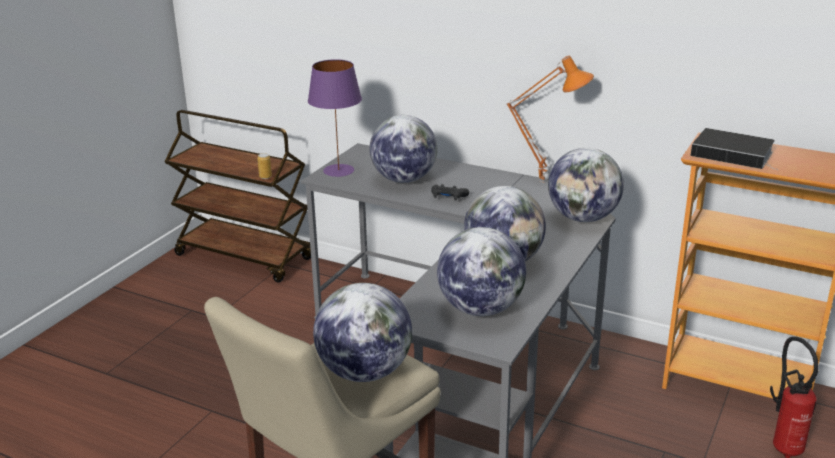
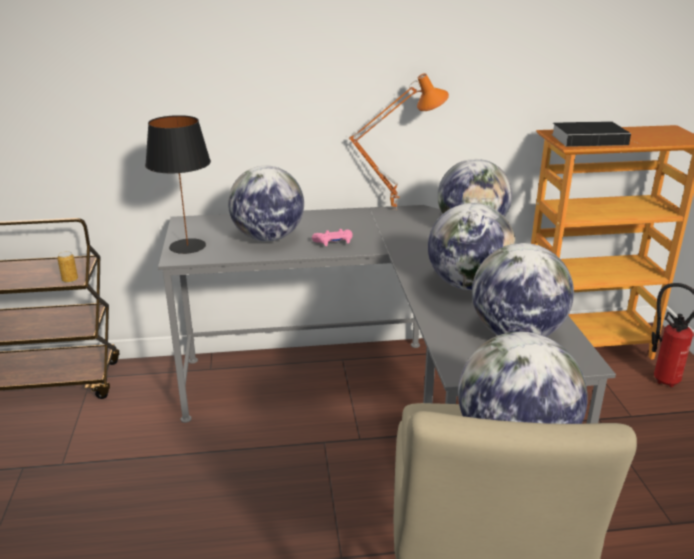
camera: 35 degrees left, 0 degrees up
purple table lamp [308,59,362,177] -> black table lamp [145,115,211,254]
black game controller [431,184,469,201] -> pink game controller [312,229,353,246]

